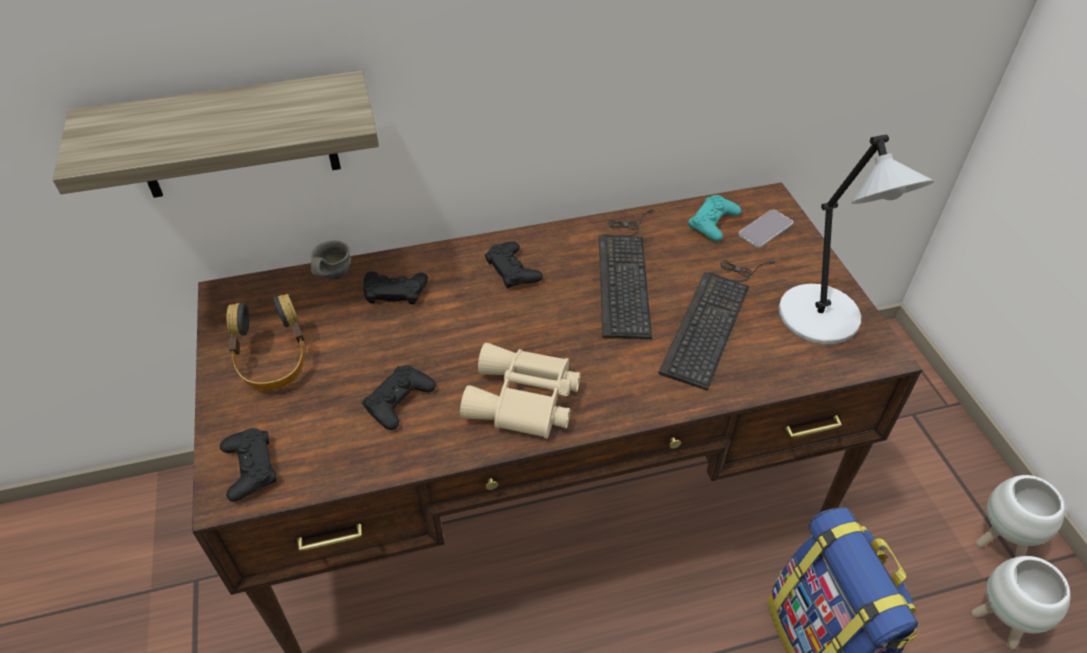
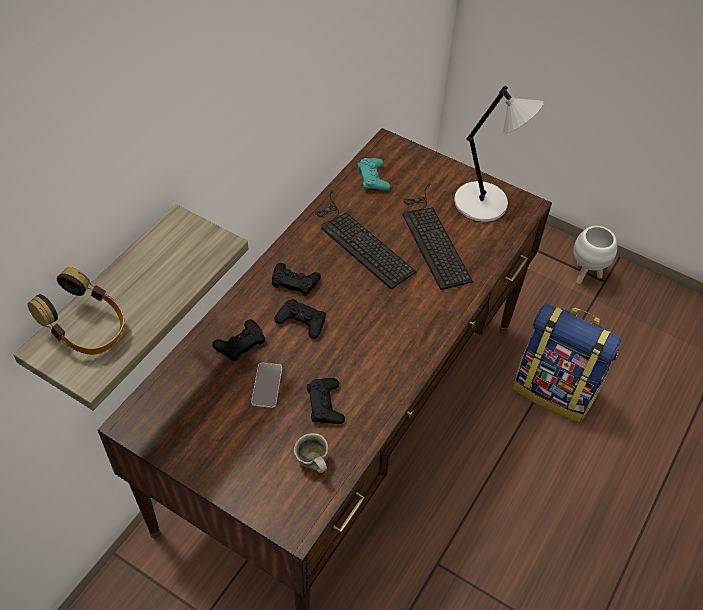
camera: 45 degrees left, 5 degrees up
black game controller [220,428,276,502] -> black game controller moved to [274,299,326,339]
headphones [227,294,306,390] -> headphones moved to [28,267,124,355]
grey mug [311,240,351,279] -> grey mug moved to [294,433,328,473]
beige binoculars [460,343,581,439] -> none
phone [739,210,793,248] -> phone moved to [251,363,282,408]
white planter [972,556,1071,650] -> none

